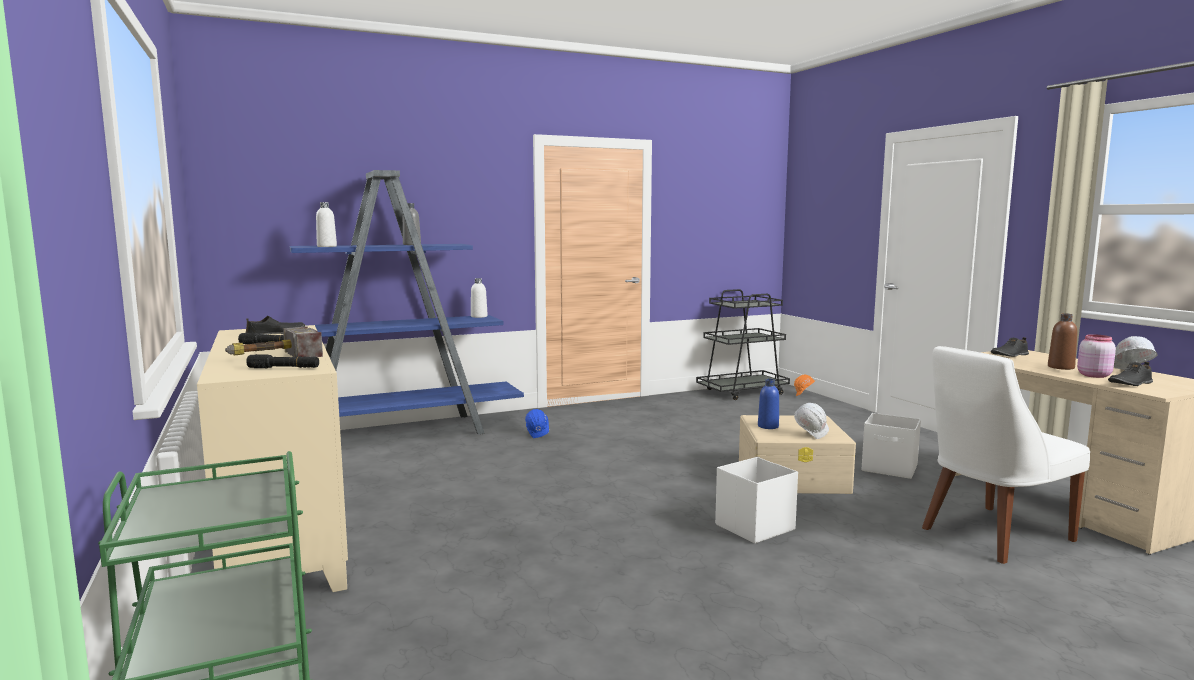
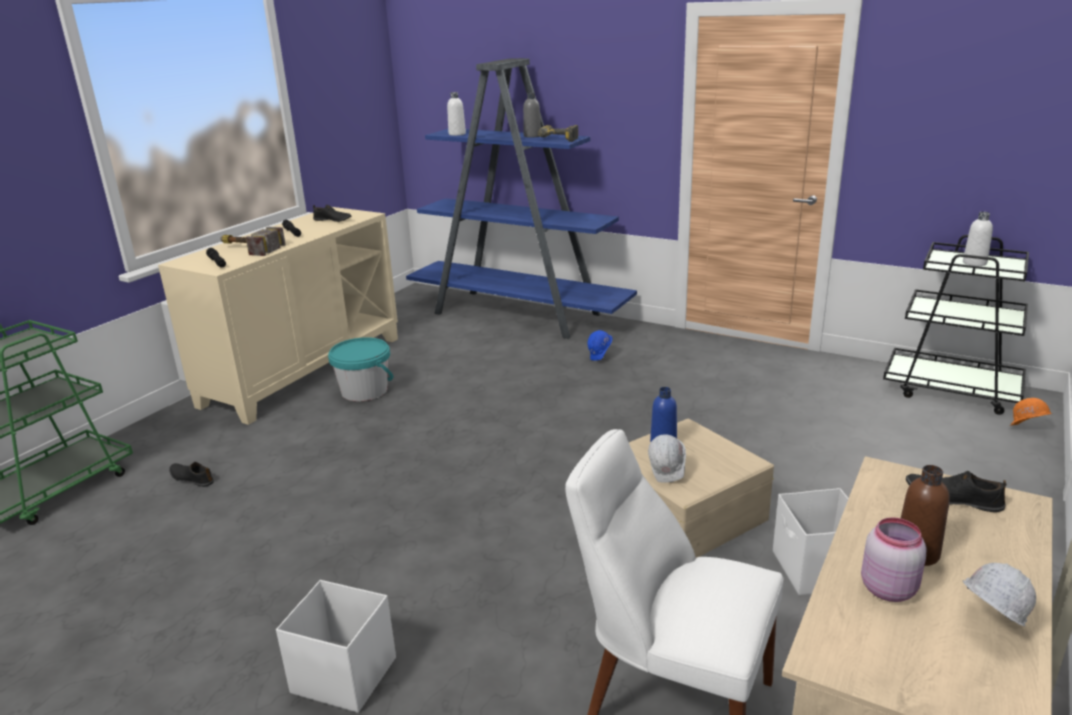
camera: 55 degrees right, 15 degrees up
white bottle [471,278,488,318] -> white bottle moved to [963,212,993,266]
white storage box [715,457,798,544] -> white storage box moved to [276,580,396,713]
black shoe [1108,362,1153,386] -> black shoe moved to [169,462,214,487]
none -> turquoise bucket [328,337,394,401]
none -> power drill [538,125,578,142]

